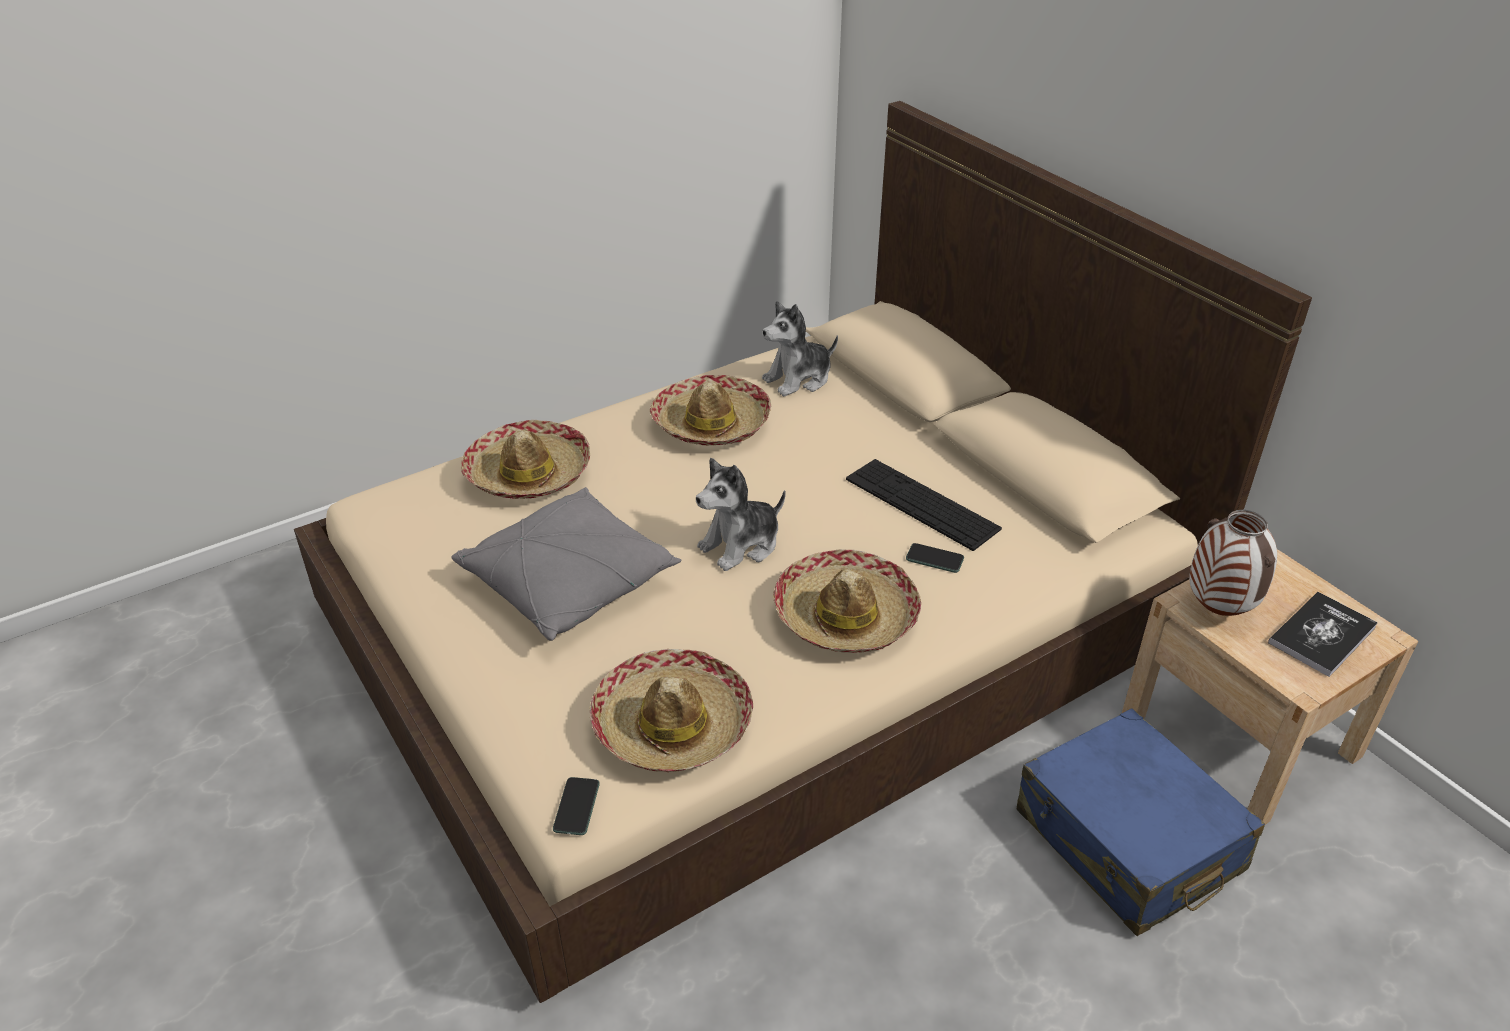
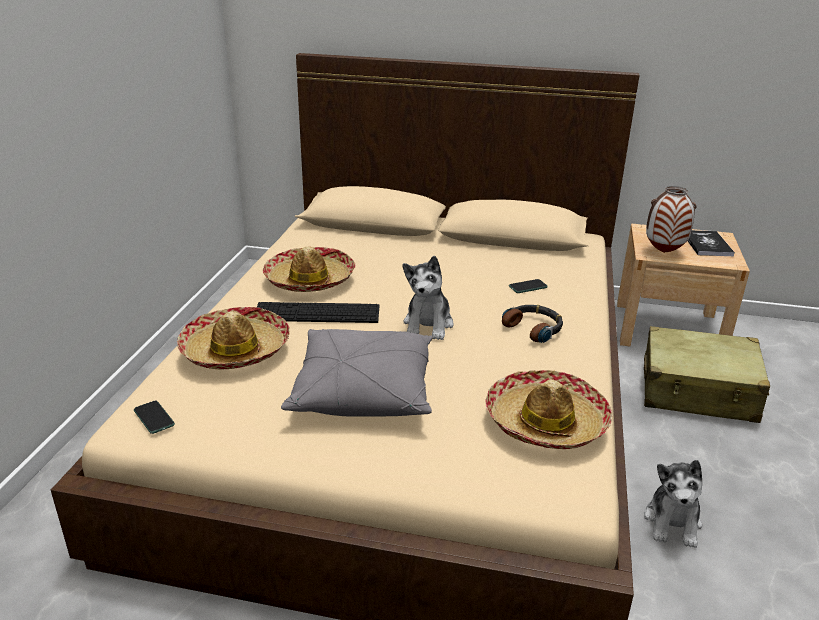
camera: 45 degrees left, 10 degrees down
phone [553,777,600,835] -> phone moved to [134,401,175,434]
plush toy [762,301,838,396] -> plush toy moved to [644,460,702,548]
hat [773,549,921,653] -> headphones [502,305,563,343]
keyboard [846,459,1002,551] -> keyboard moved to [257,302,380,323]
blue suitcase [1017,708,1265,936] -> beige suitcase [644,326,770,423]

